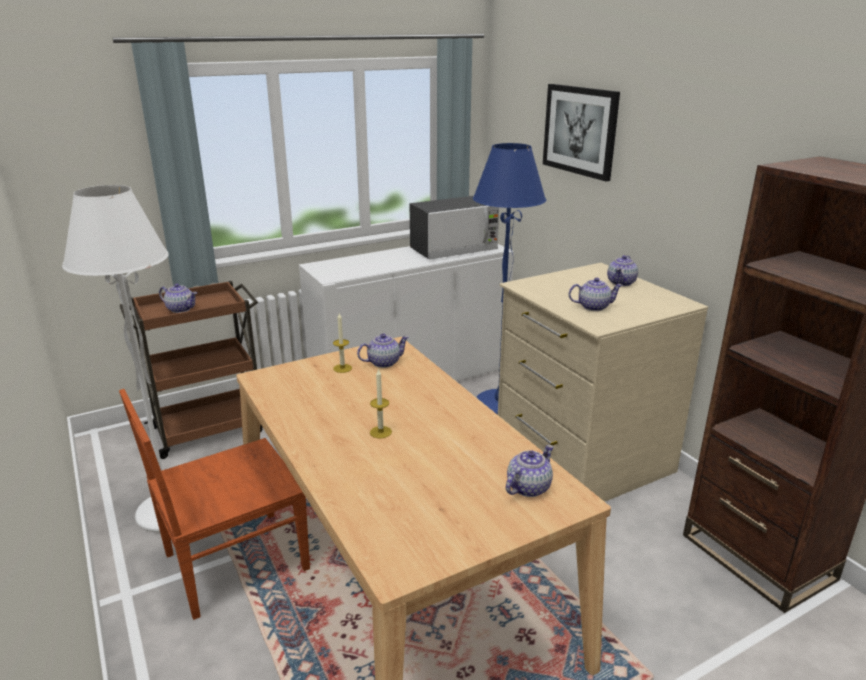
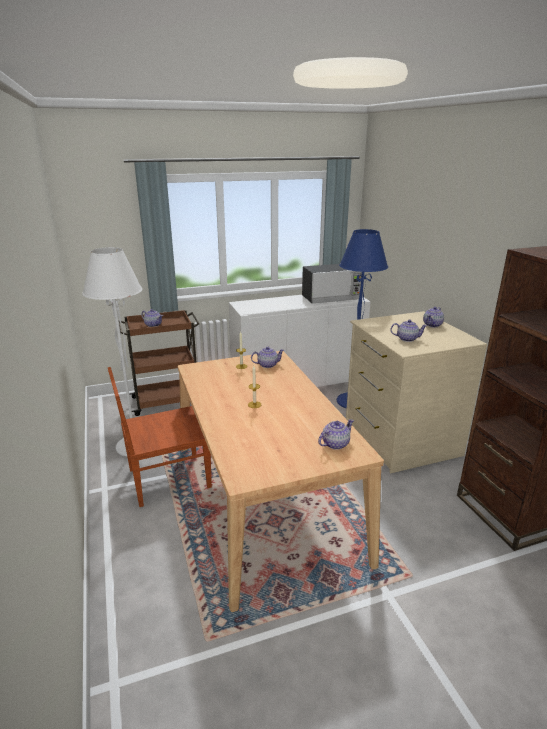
camera: 10 degrees right, 0 degrees up
picture [543,84,620,182] -> none

